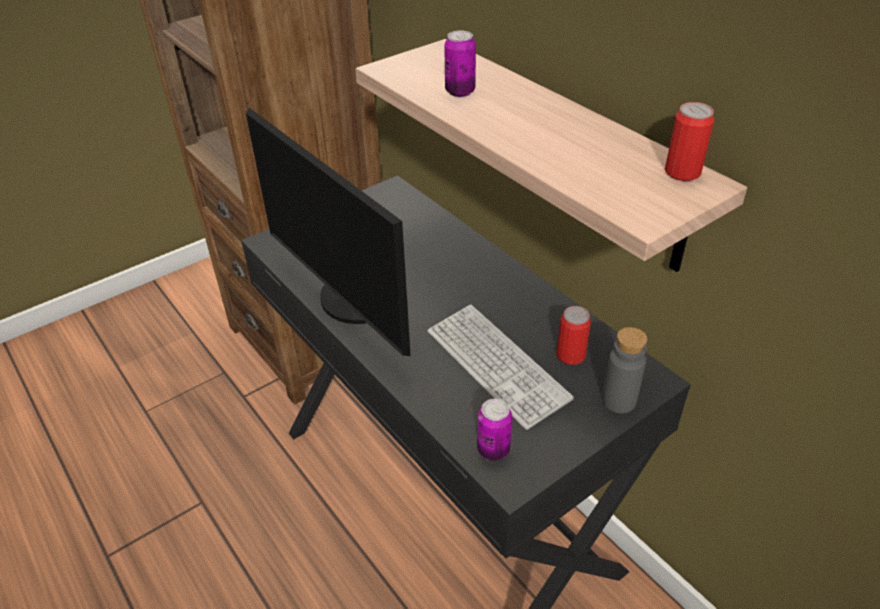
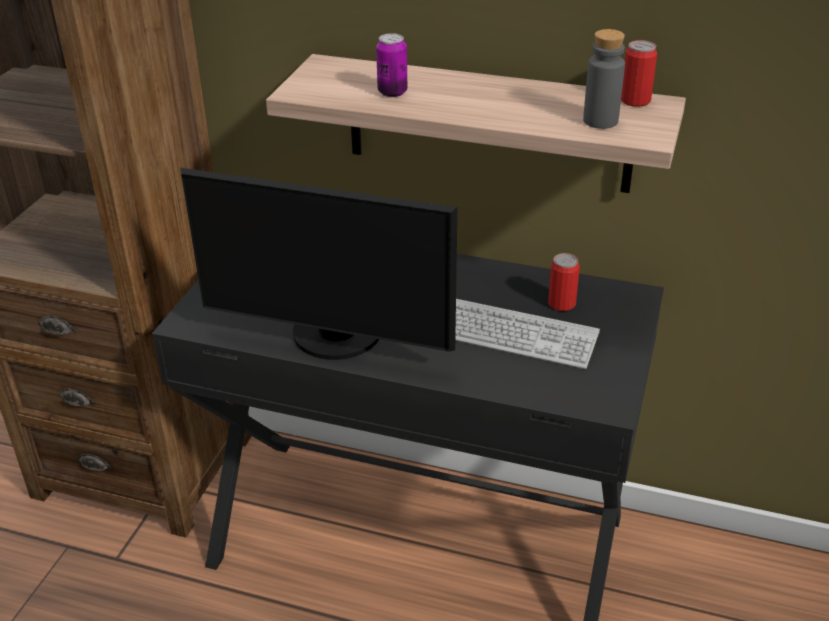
camera: 35 degrees left, 5 degrees down
can [477,399,512,461] -> none
grey bottle [602,327,648,414] -> grey bottle moved to [583,29,625,129]

